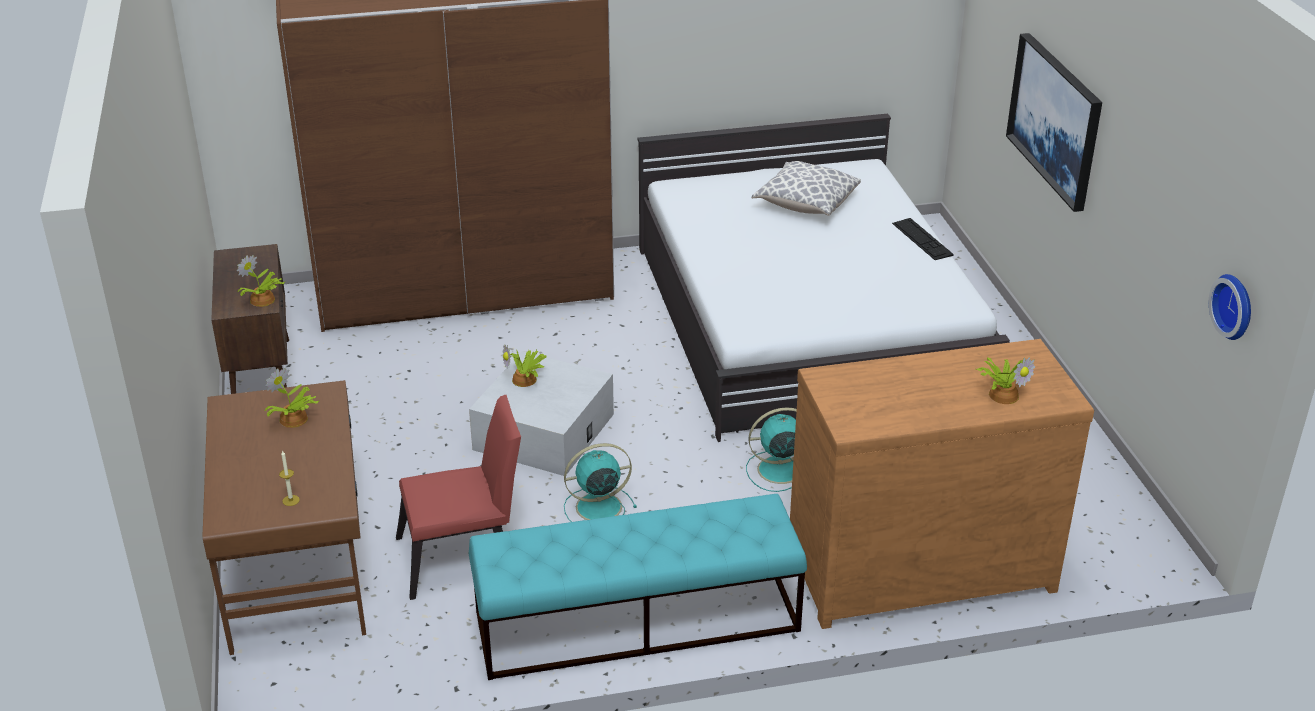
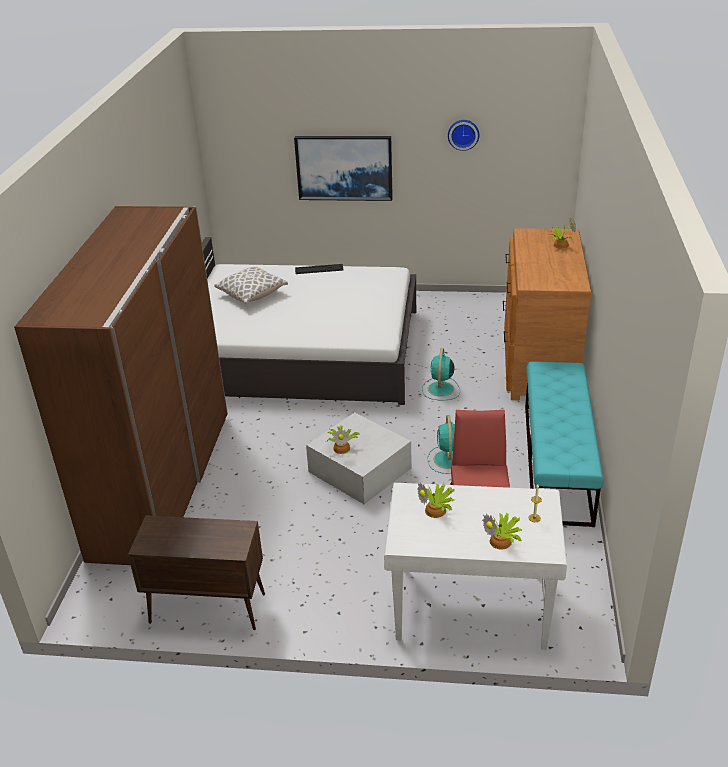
camera: 70 degrees left, 0 degrees up
brown desk [203,380,366,655] -> white desk [384,483,567,650]
potted plant [237,255,285,307] -> potted plant moved to [482,512,522,550]
wall clock [1209,274,1251,340] -> wall clock moved to [448,120,479,151]

